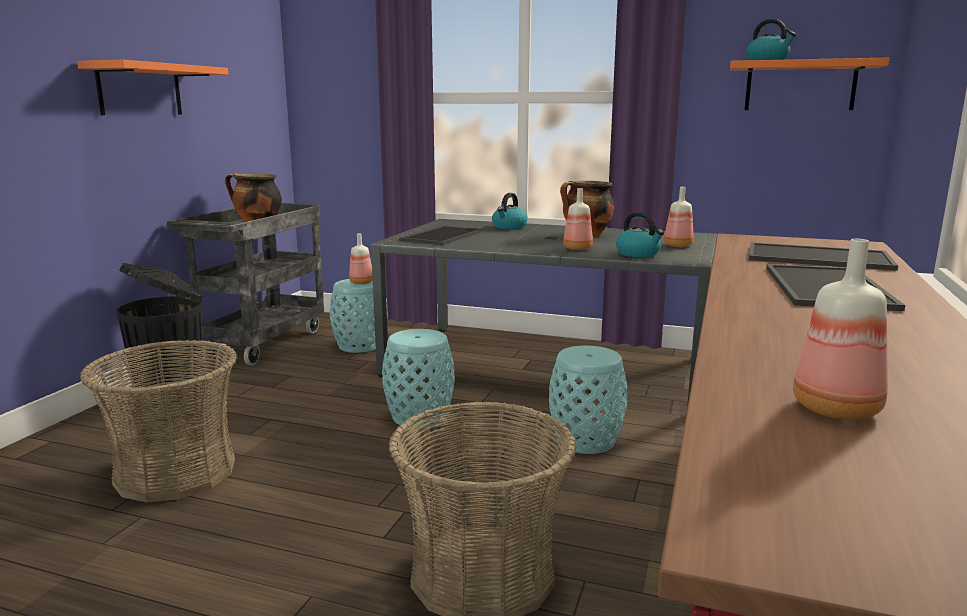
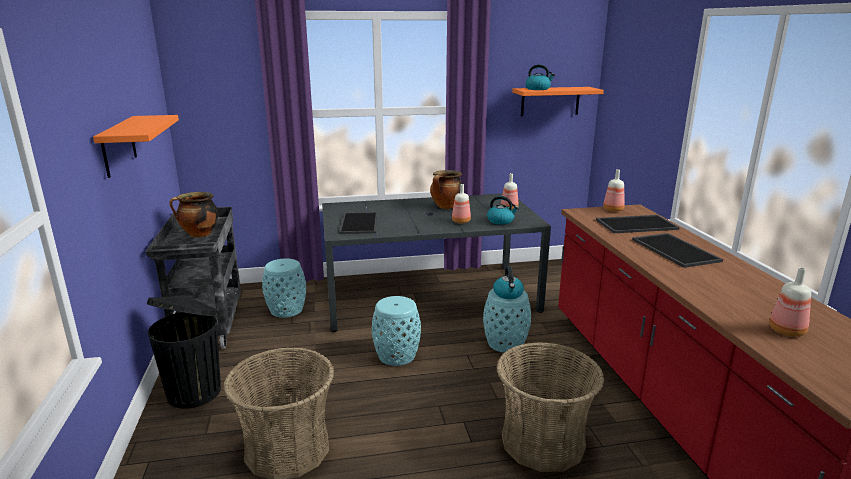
camera: 30 degrees left, 5 degrees up
bottle [349,233,373,284] -> bottle moved to [603,169,625,212]
kettle [492,193,528,229] -> kettle moved to [493,266,524,299]

